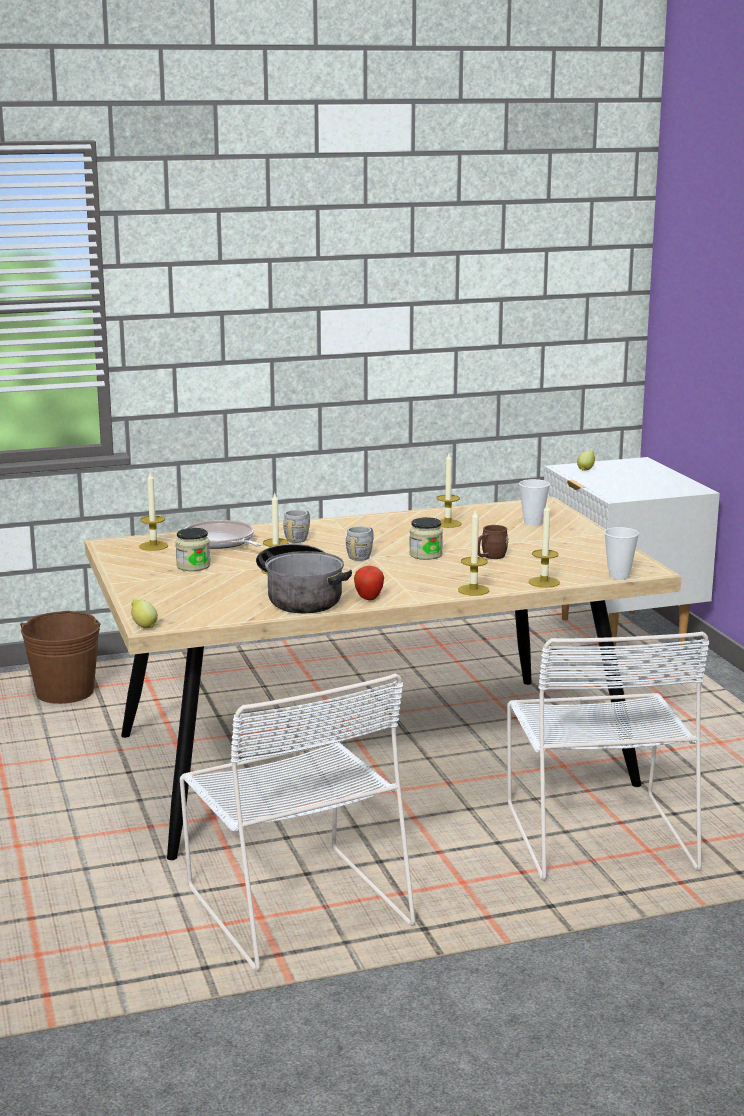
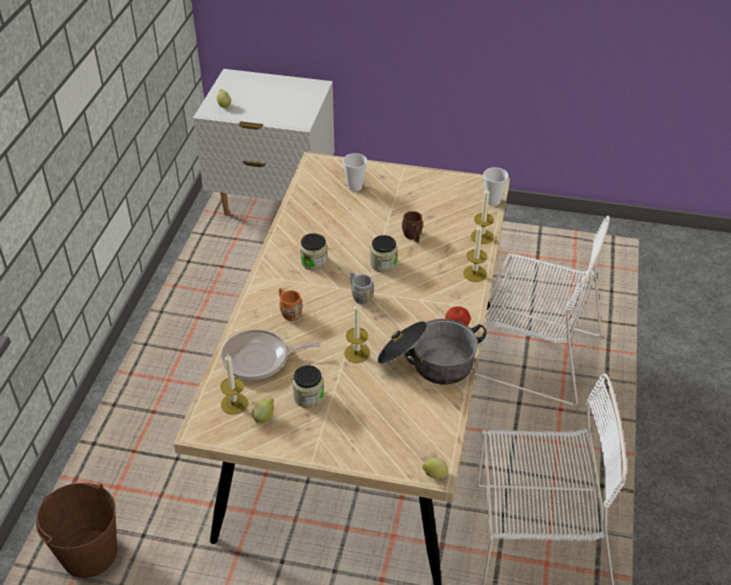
camera: 60 degrees left, 25 degrees up
grey mug [283,510,310,543] -> orange mug [279,288,303,321]
candle [437,453,462,528] -> none
none -> lemon [252,398,274,424]
none -> jar [300,233,328,270]

